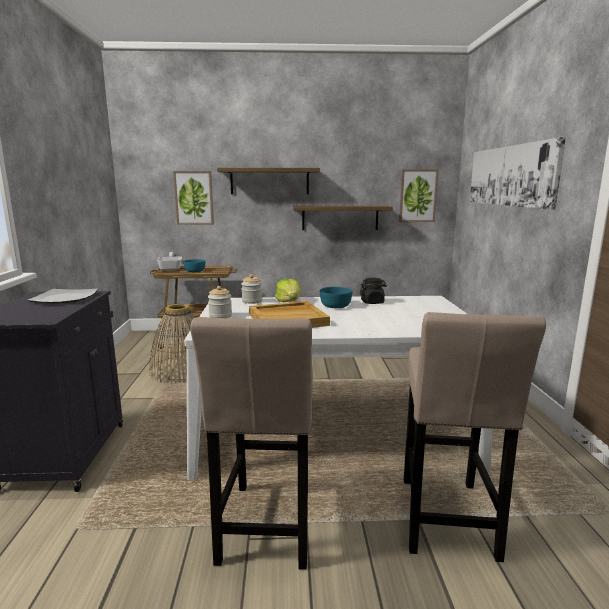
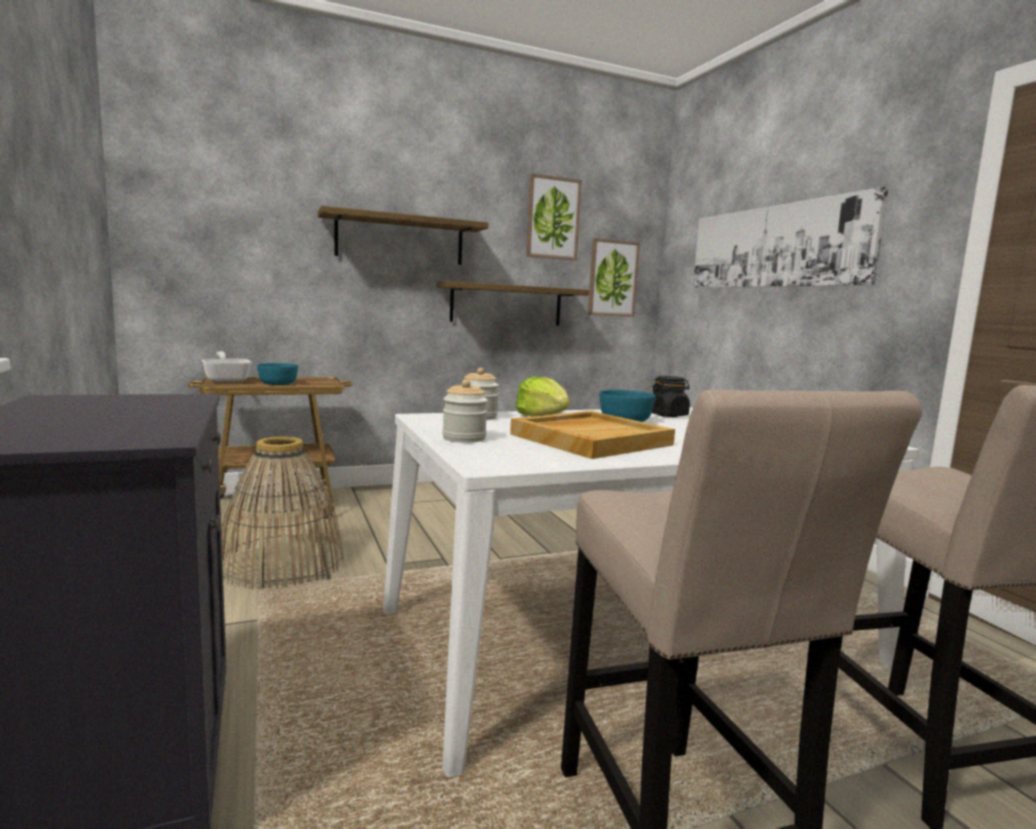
camera: 20 degrees left, 5 degrees down
plate [27,289,98,304] -> none
picture [173,171,214,225] -> picture moved to [526,173,582,260]

